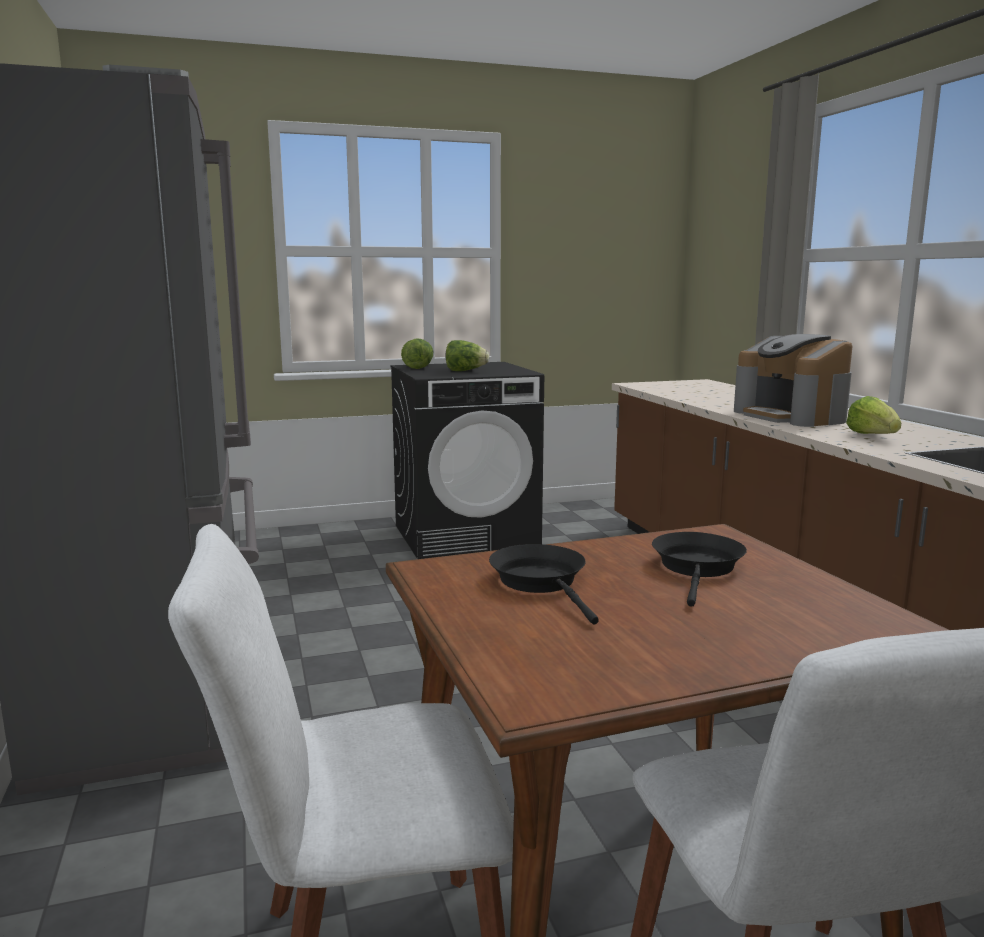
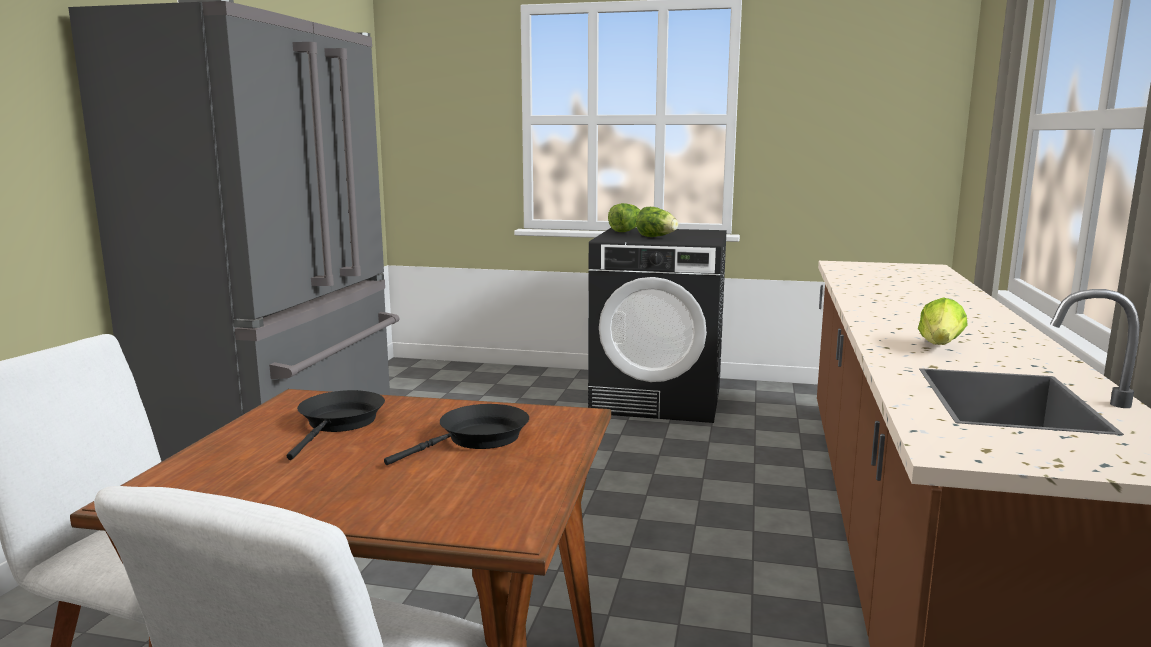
camera: 30 degrees right, 0 degrees up
coffee machine [734,334,852,427] -> none

